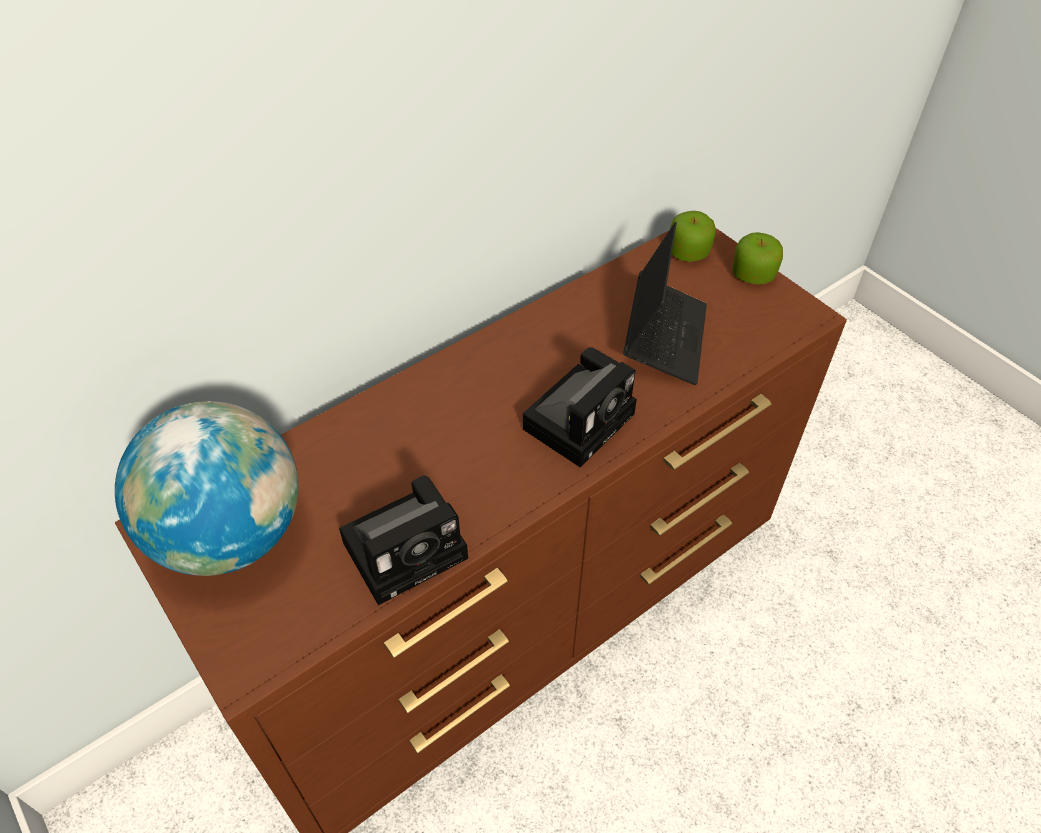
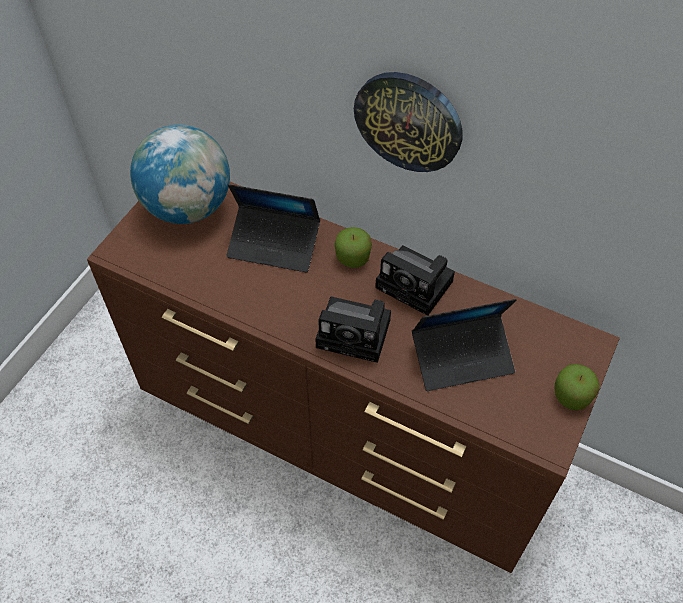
camera: 65 degrees right, 5 degrees up
camera [339,475,468,605] -> camera moved to [375,245,455,316]
apple [670,211,716,262] -> apple moved to [335,227,372,268]
none -> laptop [226,184,320,273]
none -> wall clock [354,72,463,172]

